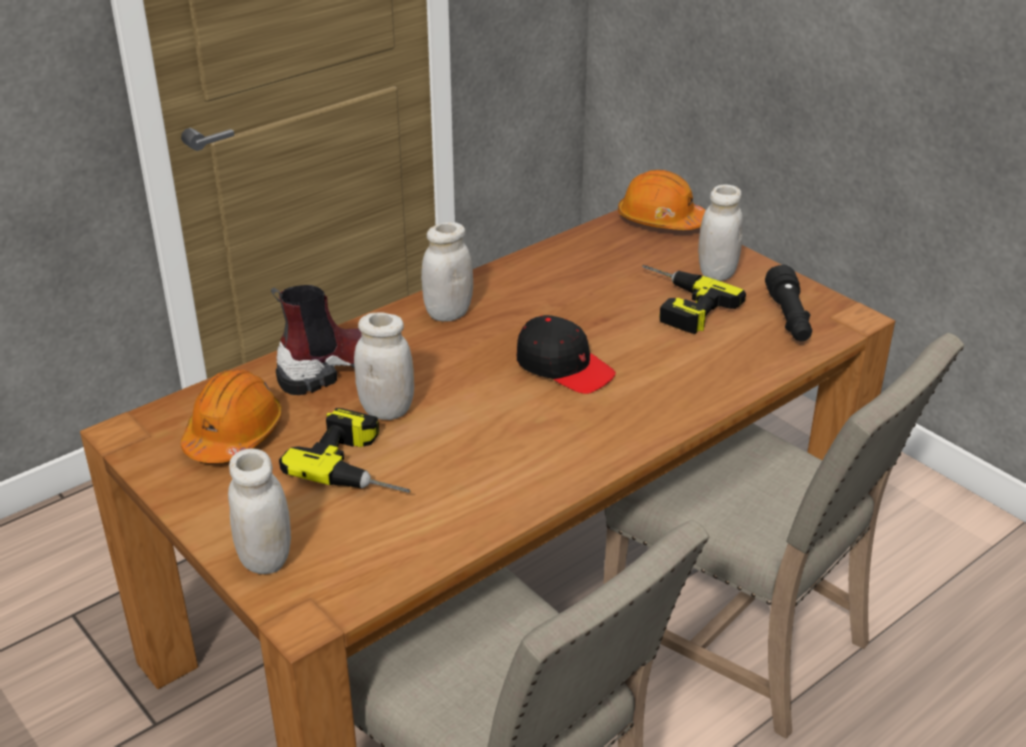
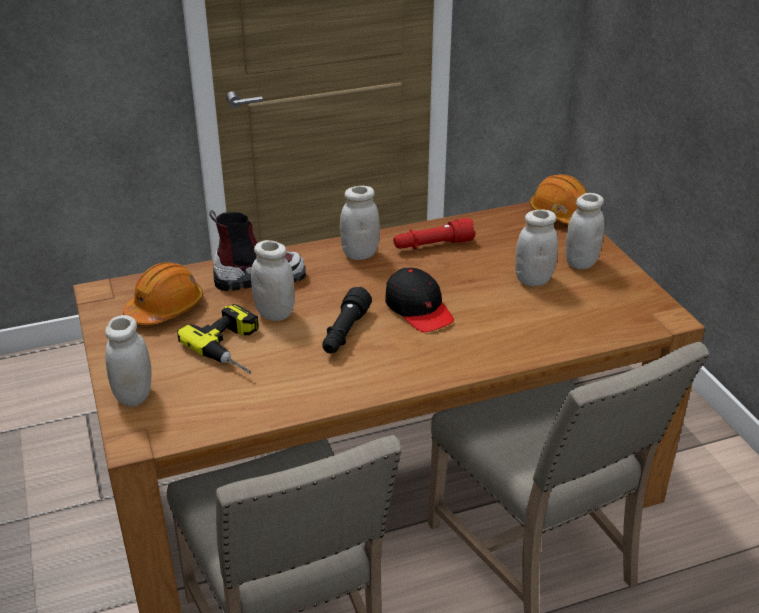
camera: 20 degrees right, 0 degrees up
power drill [642,265,746,334] -> white jar [515,210,558,286]
black flashlight [765,265,812,341] -> black flashlight moved to [322,287,372,353]
none -> red flashlight [393,218,475,249]

